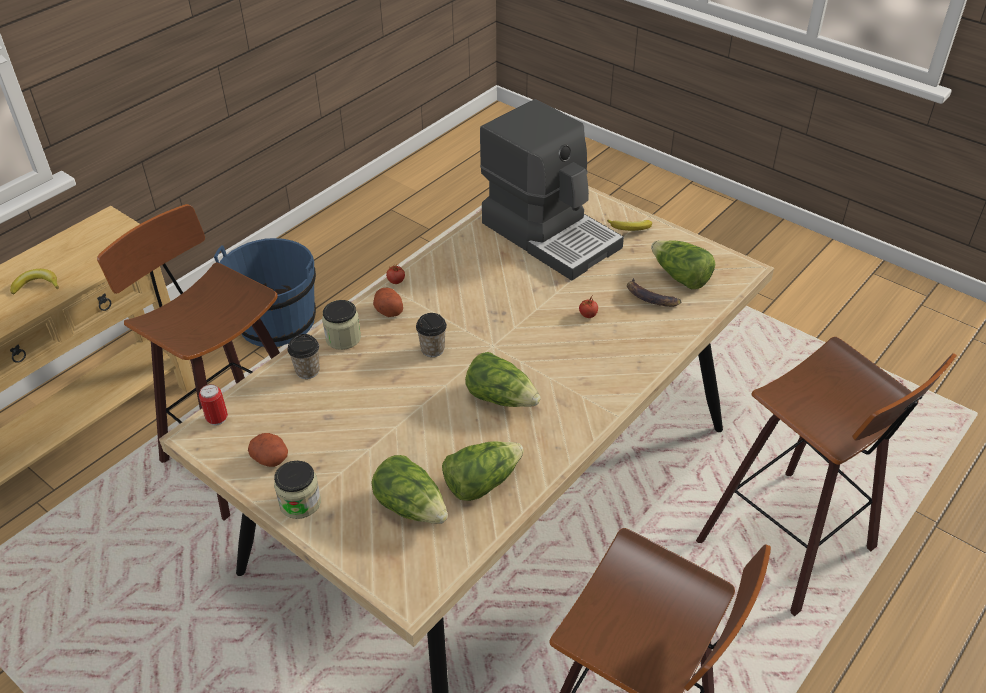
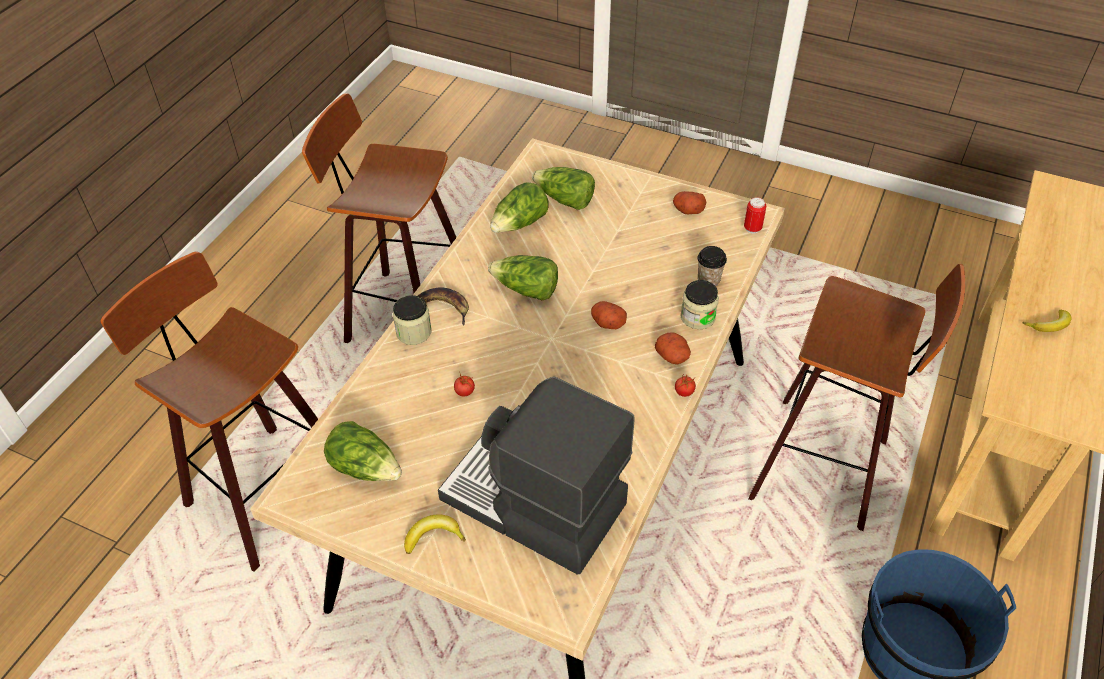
camera: 165 degrees right, 5 degrees up
jar [274,461,321,519] -> jar moved to [393,295,432,345]
cup [416,313,447,357] -> potato [591,301,627,329]
banana [627,278,681,307] -> banana moved to [418,287,469,326]

